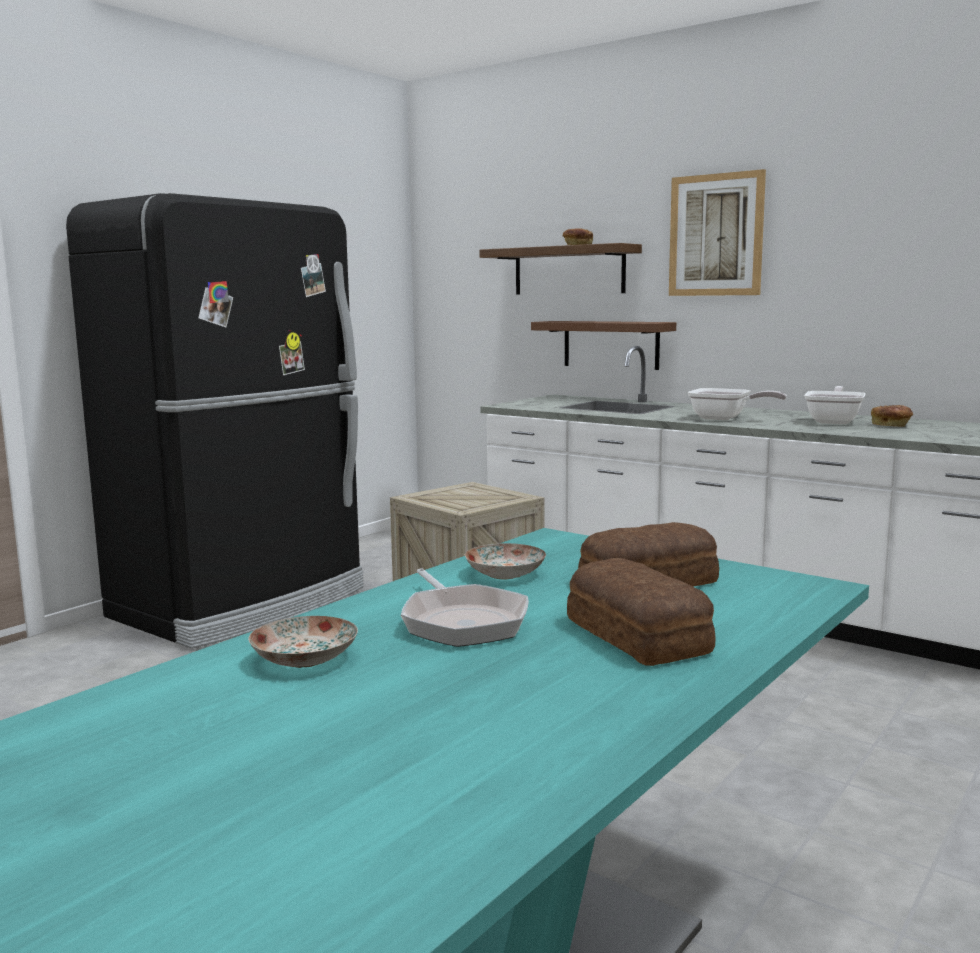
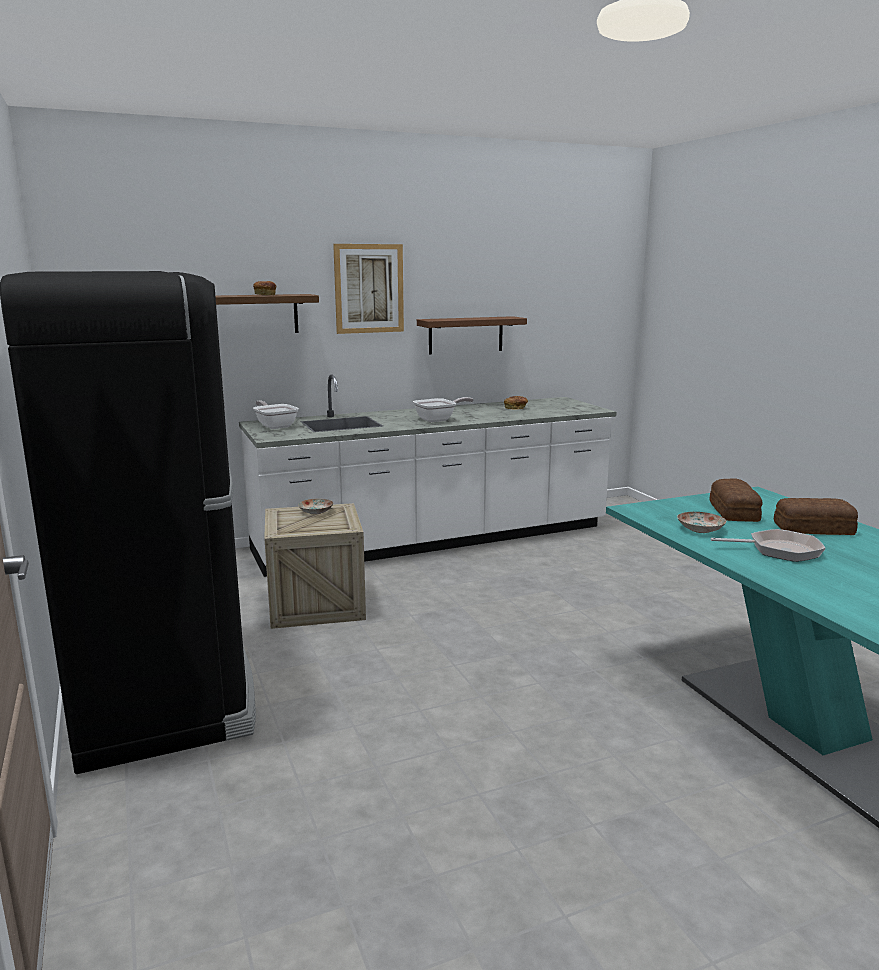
camera: 60 degrees left, 5 degrees up
plate [248,616,358,668] -> plate moved to [298,499,333,514]
brown shelf [531,321,676,370] -> brown shelf moved to [417,316,527,354]
frying pan [804,386,866,424] -> frying pan moved to [253,400,299,429]

